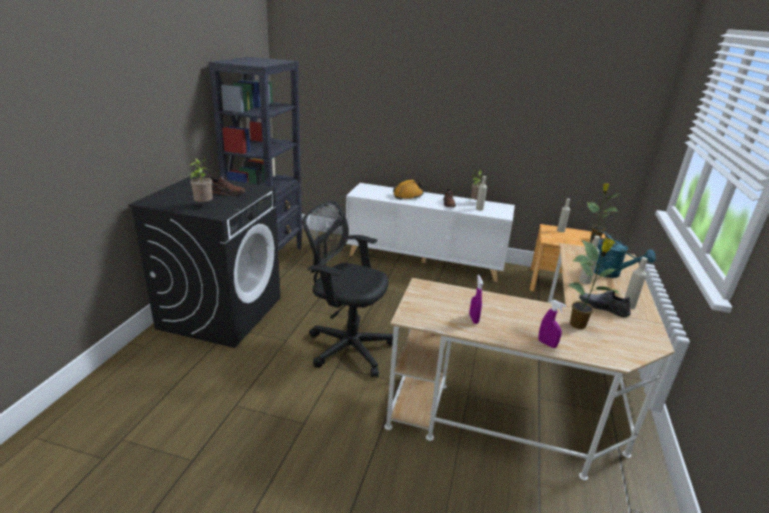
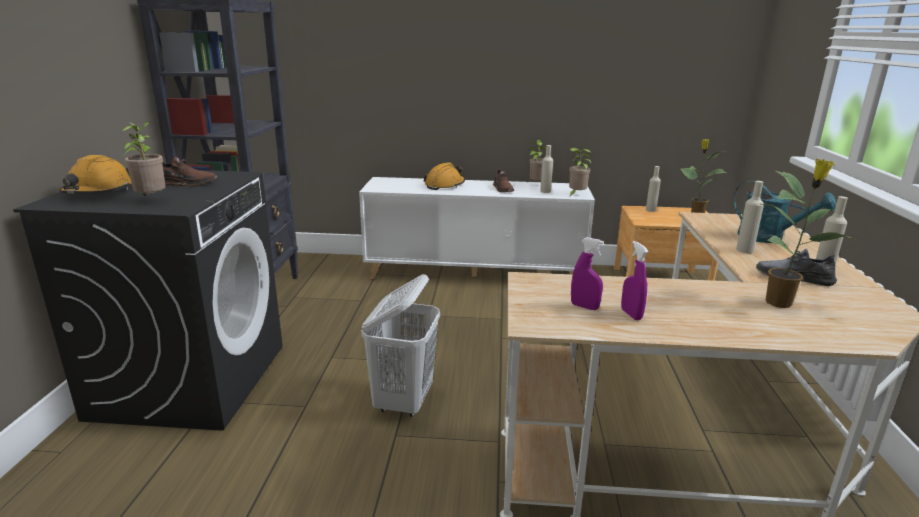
camera: 10 degrees left, 5 degrees down
black office chair [302,200,393,378] -> white laundry basket [361,274,440,417]
purple spray bottle [538,300,566,348] -> purple spray bottle moved to [571,237,604,310]
none -> orange hard hat [59,155,131,194]
none -> potted plant [569,148,592,197]

